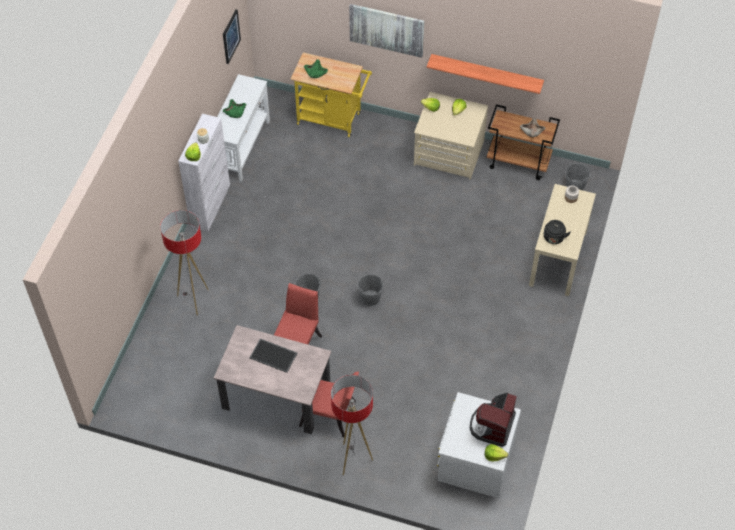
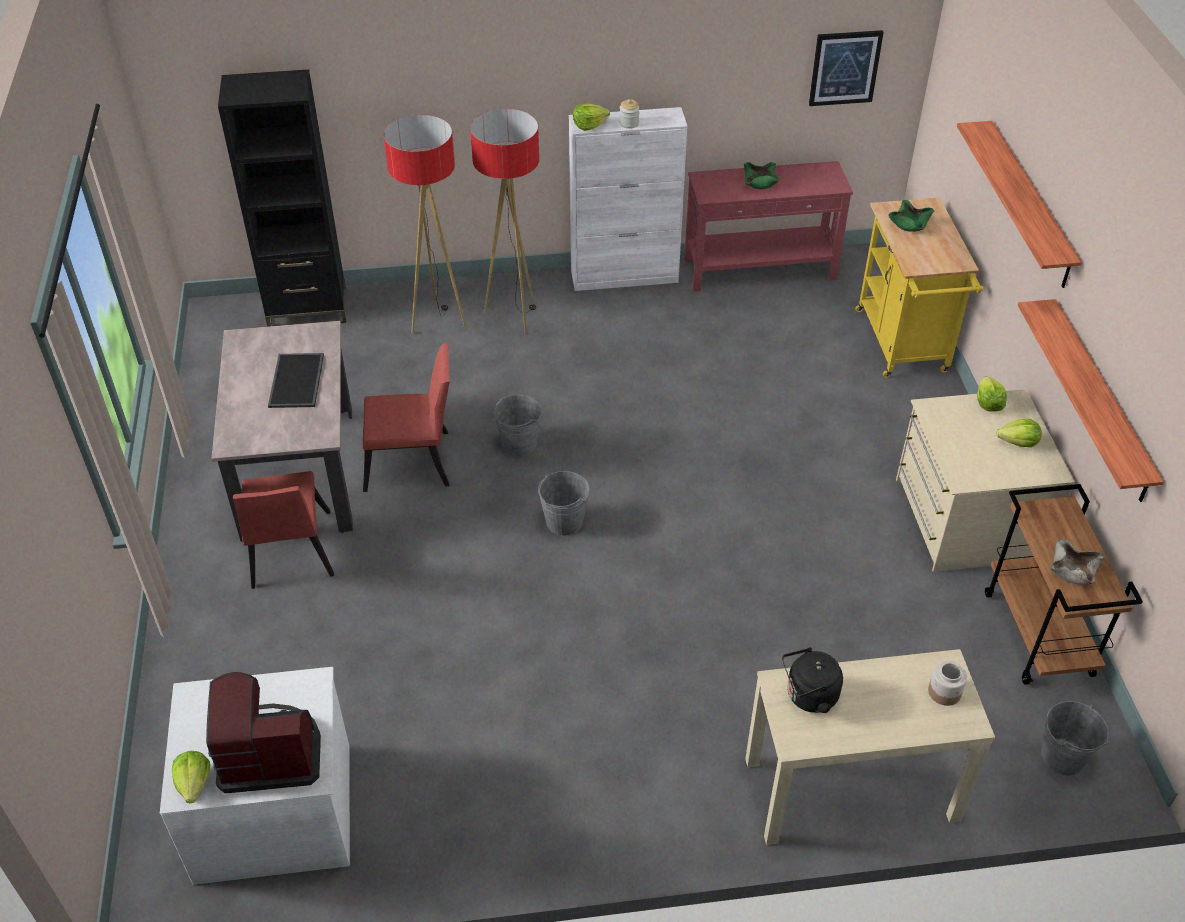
camera: 65 degrees right, 10 degrees down
white console table [217,74,270,182] -> red console table [684,161,853,292]
floor lamp [331,375,373,476] -> floor lamp moved to [470,109,539,333]
picture [349,4,424,58] -> shelf [957,121,1082,288]
none -> black bookcase [218,69,346,327]

